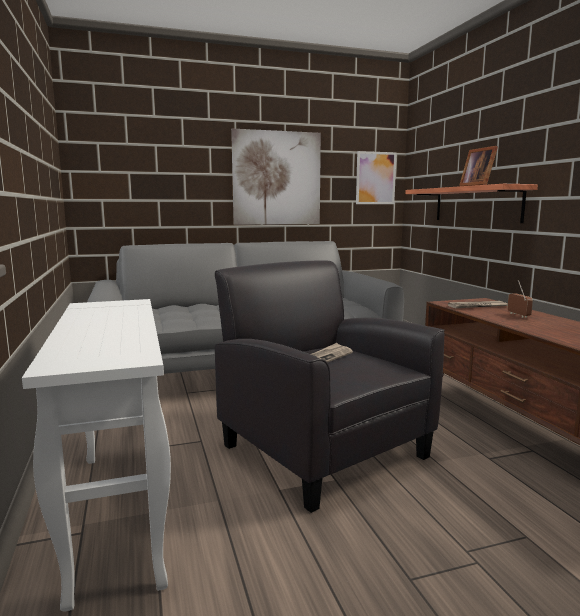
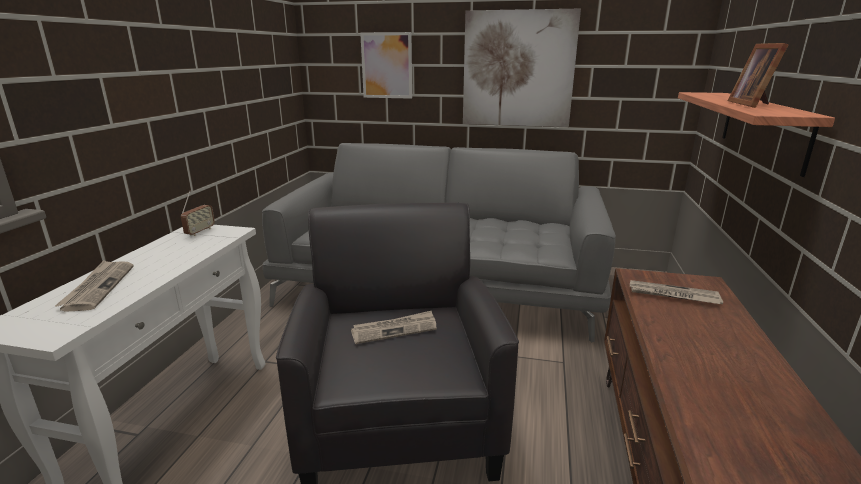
camera: 30 degrees right, 10 degrees up
picture [356,151,397,204] -> picture moved to [360,32,412,99]
radio [507,280,533,318] -> radio moved to [181,191,215,236]
none -> newspaper [55,260,134,312]

